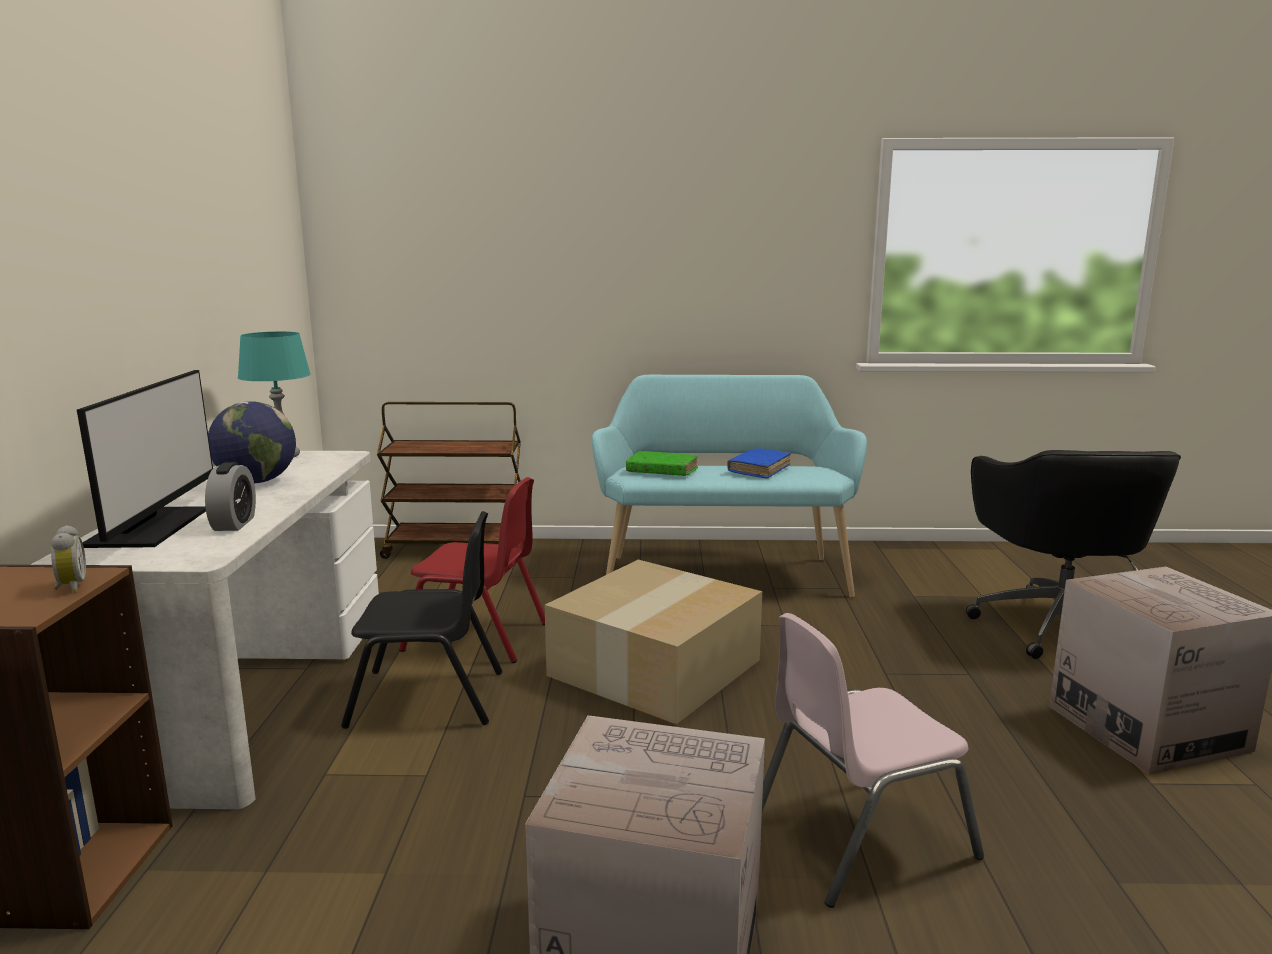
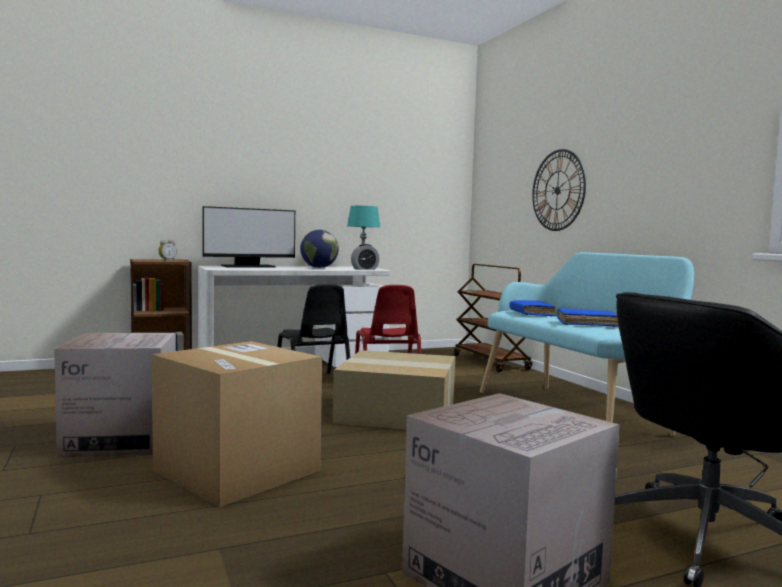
camera: 65 degrees right, 10 degrees down
alarm clock [205,462,256,531] -> alarm clock moved to [351,244,379,270]
green book [626,451,698,476] -> blue book [510,300,555,316]
pink chair [762,613,984,908] -> cardboard box [152,341,322,507]
none -> wall clock [532,149,586,231]

